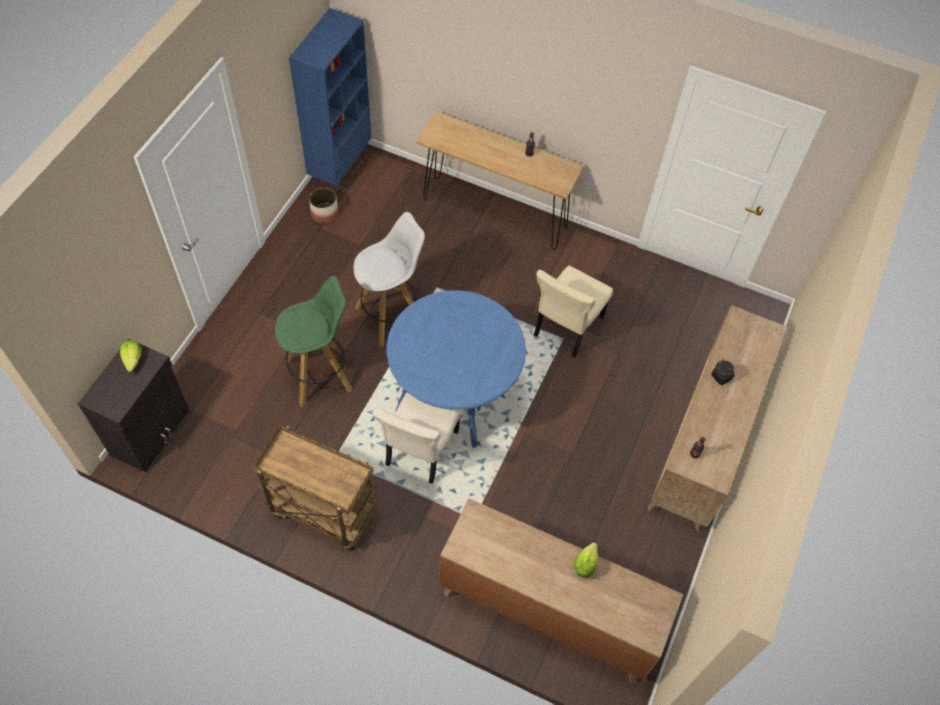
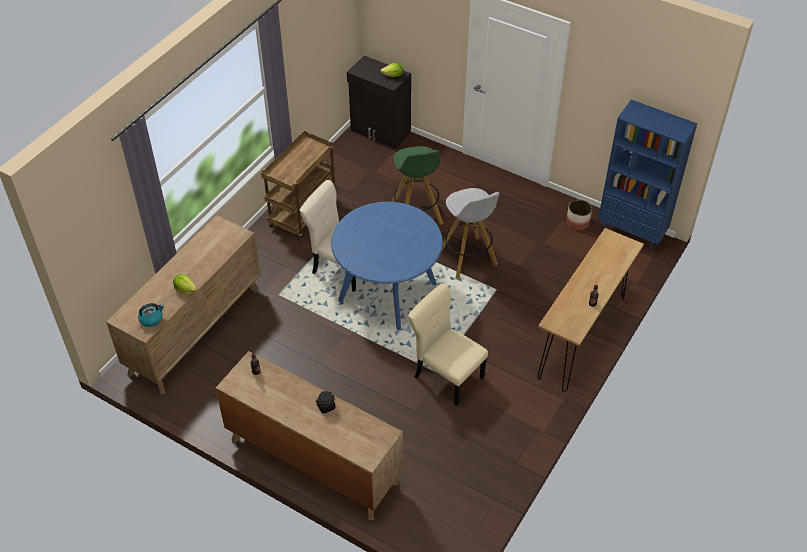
camera: 100 degrees right, 10 degrees down
none -> kettle [138,303,164,327]

